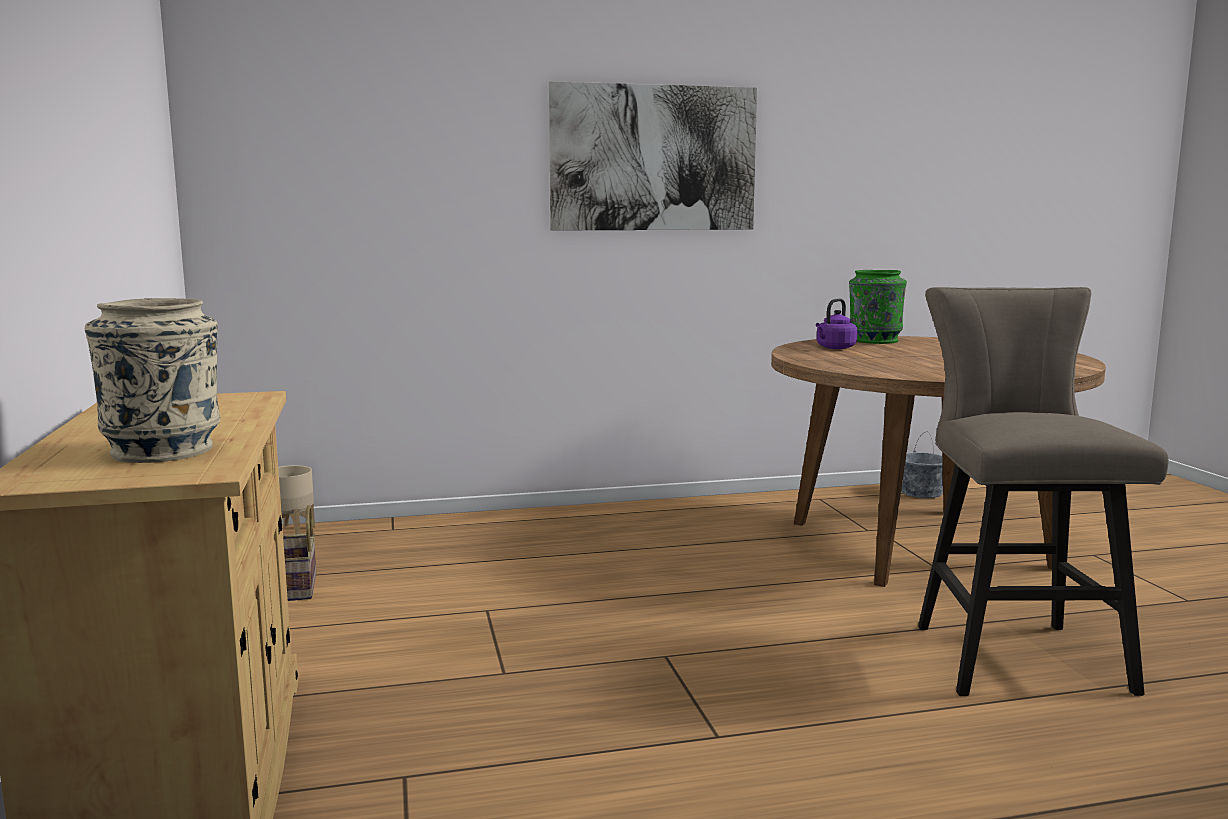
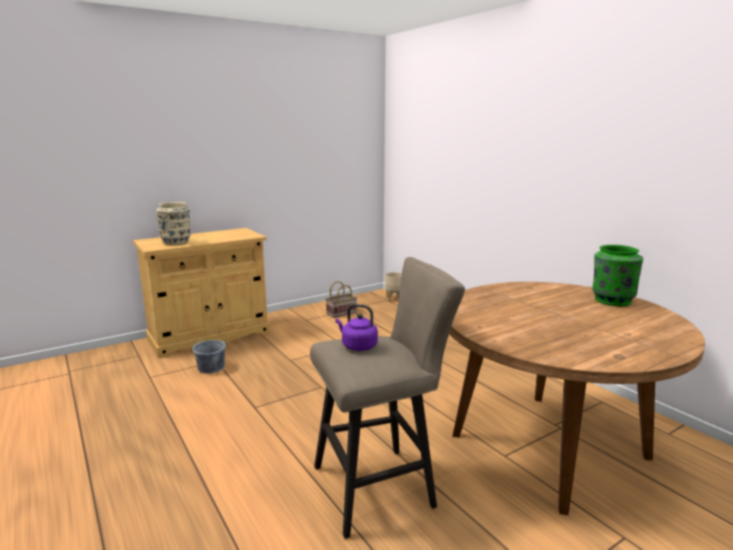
camera: 70 degrees right, 5 degrees up
picture [549,81,757,231] -> none
purple kettle [816,298,858,349] -> purple kettle moved to [335,304,378,351]
grey bucket [901,431,943,498] -> grey bucket moved to [192,330,226,374]

